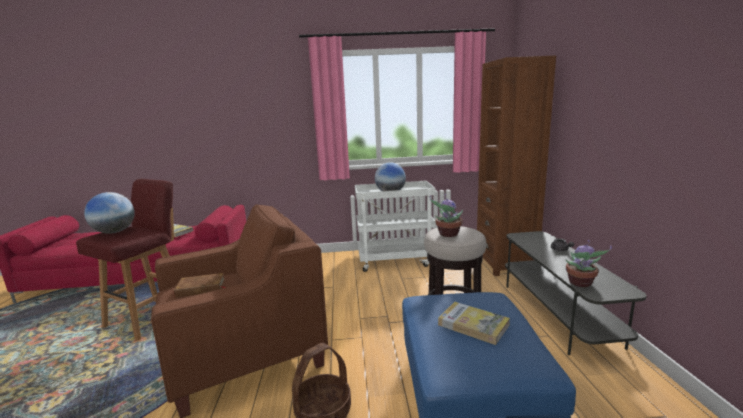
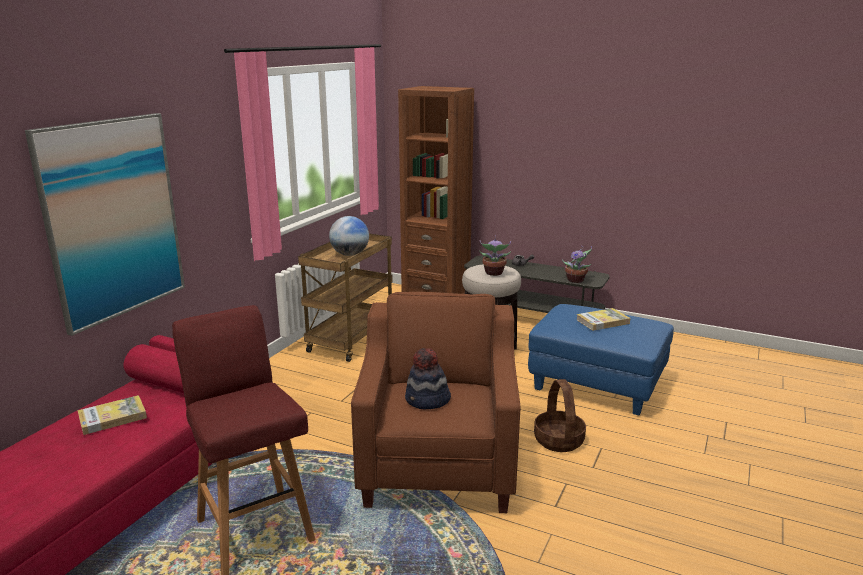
camera: 60 degrees left, 5 degrees up
globe [84,192,135,234] -> none
brown book [173,273,226,297] -> hat [405,348,451,409]
white cart [355,181,436,272] -> brown cart [298,233,393,362]
none -> picture [25,113,185,336]

